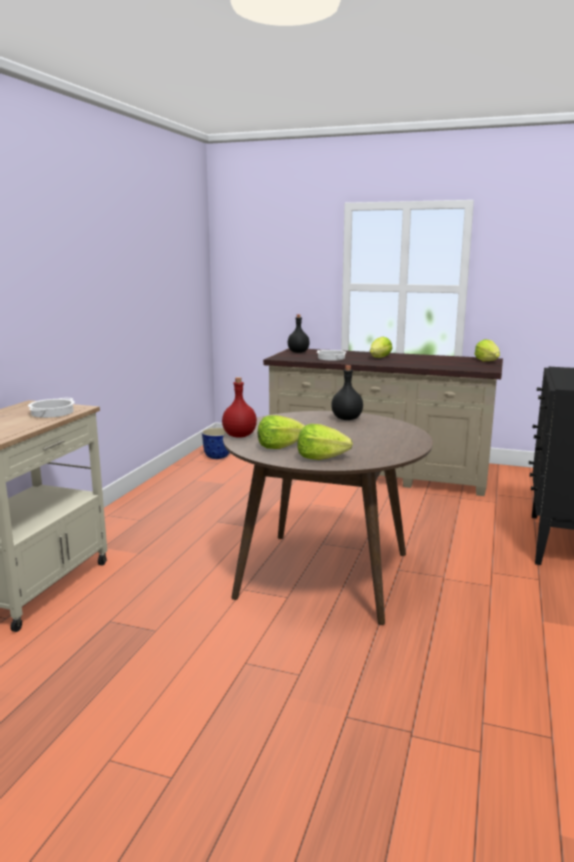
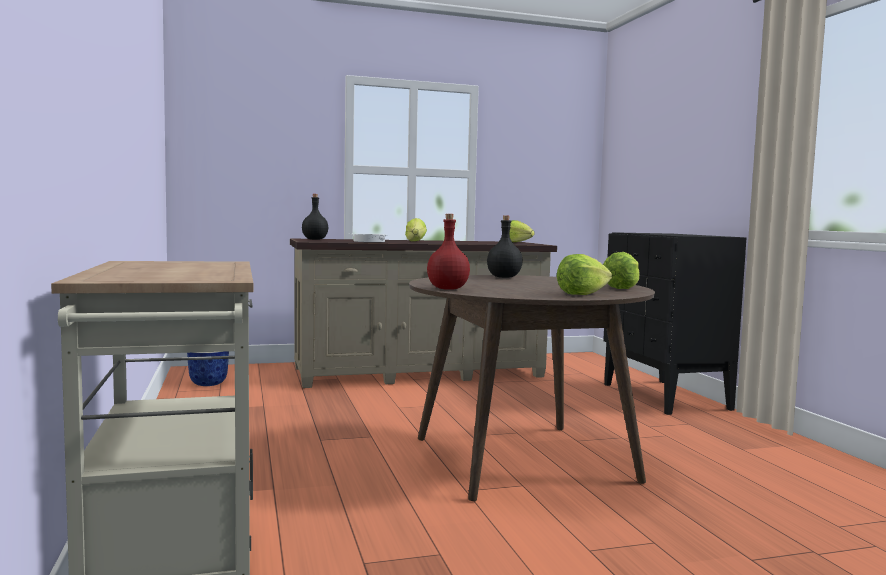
camera: 35 degrees left, 10 degrees down
cooking pot [28,398,75,418] -> none
lettuce [258,415,305,449] -> lettuce moved to [603,252,640,289]

